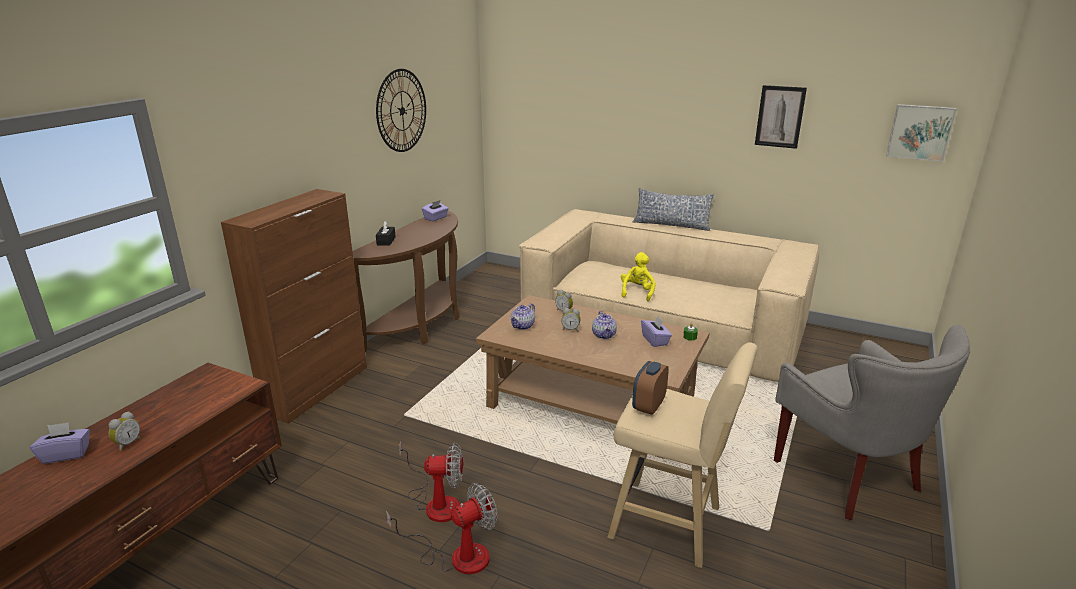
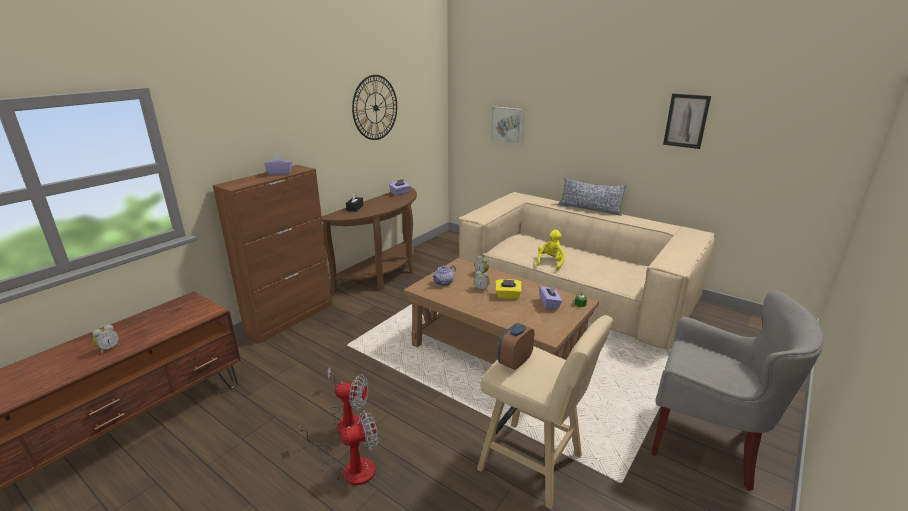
camera: 10 degrees right, 0 degrees up
purple tissue box [30,422,90,464] -> purple tissue box moved to [264,154,292,175]
teapot [592,311,617,339] -> yellow tissue box [495,279,522,299]
grey armchair [774,325,970,520] -> grey armchair turned 45 degrees counterclockwise [651,290,823,491]
picture [886,104,957,162] -> picture moved to [491,106,523,144]

